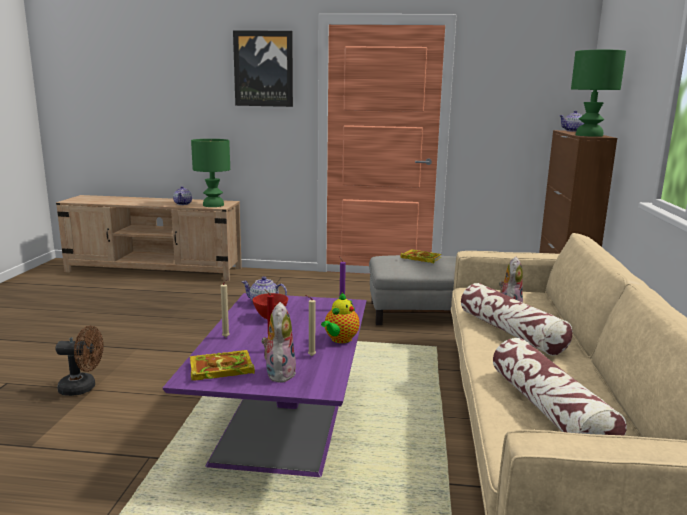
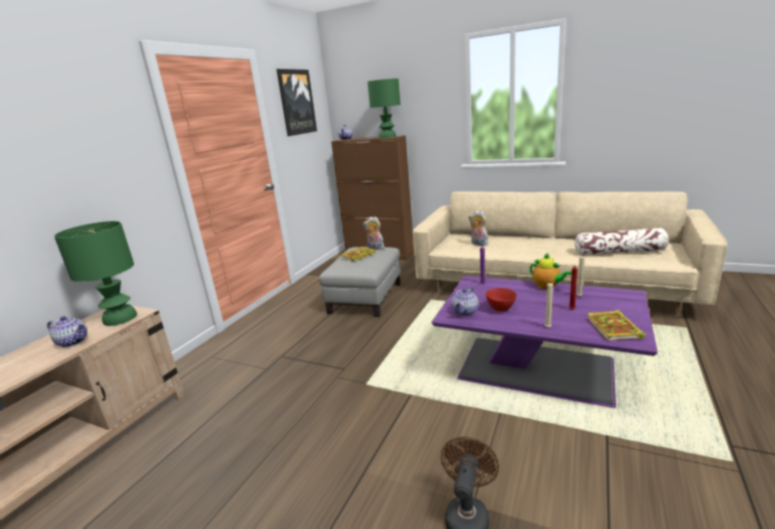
camera: 70 degrees left, 5 degrees up
picture [233,30,293,107] -> picture moved to [277,69,317,136]
plush toy [261,302,296,383] -> plush toy moved to [363,216,386,250]
pillow [461,283,572,356] -> none

